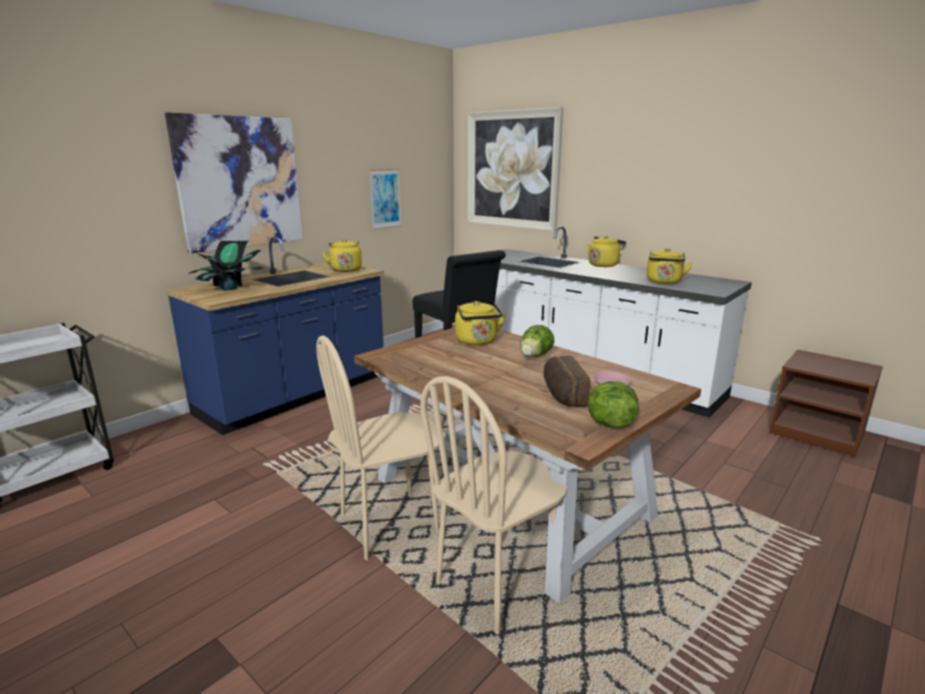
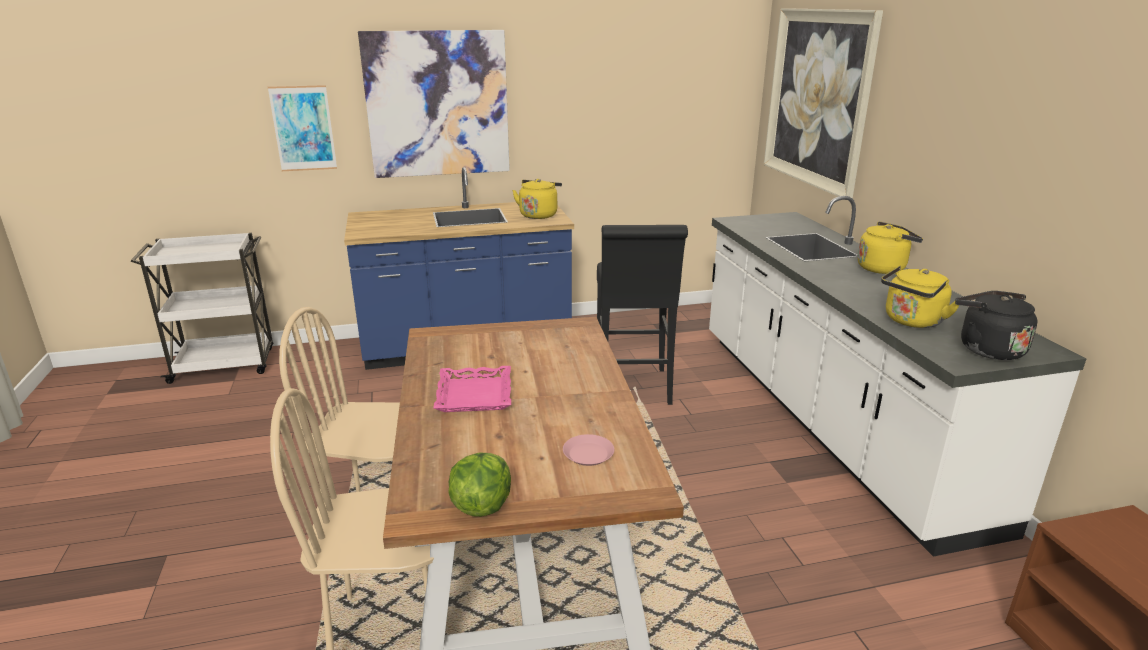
camera: 35 degrees right, 5 degrees up
potted plant [189,241,264,290] -> none
picture [369,169,401,230] -> picture moved to [268,85,337,171]
yellow kettle [455,301,506,345] -> none
lettuce [520,325,554,357] -> none
bread [544,356,591,407] -> none
none -> pink tray [433,366,511,412]
none -> black kettle [955,291,1037,360]

